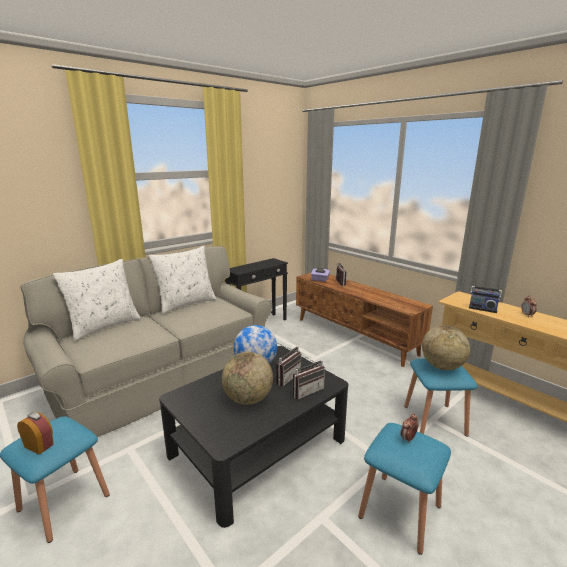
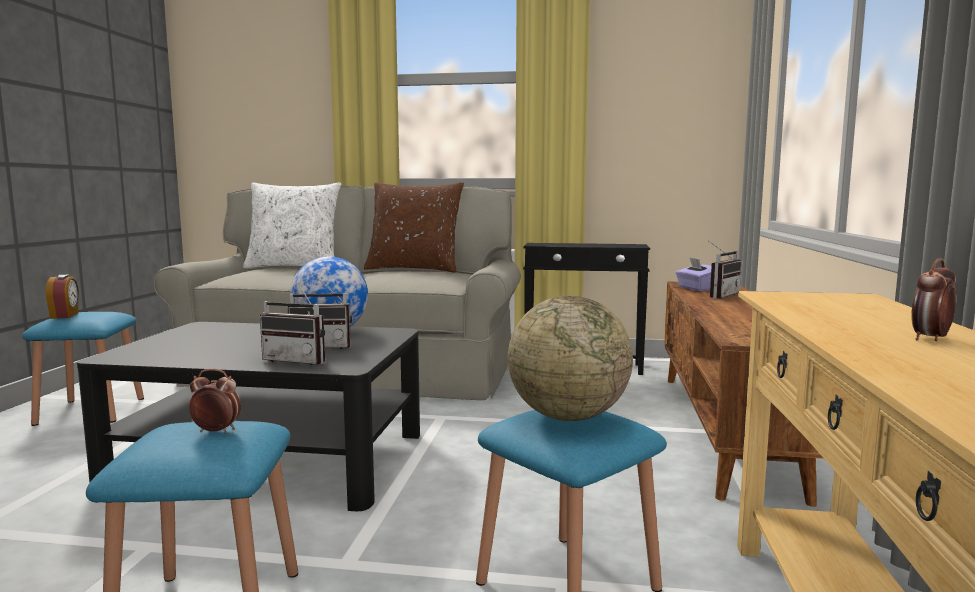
camera: 50 degrees right, 10 degrees down
white pillow [149,246,217,314] -> brown pillow [364,182,464,273]
globe [222,352,273,405] -> none
radio [469,280,502,313] -> none

